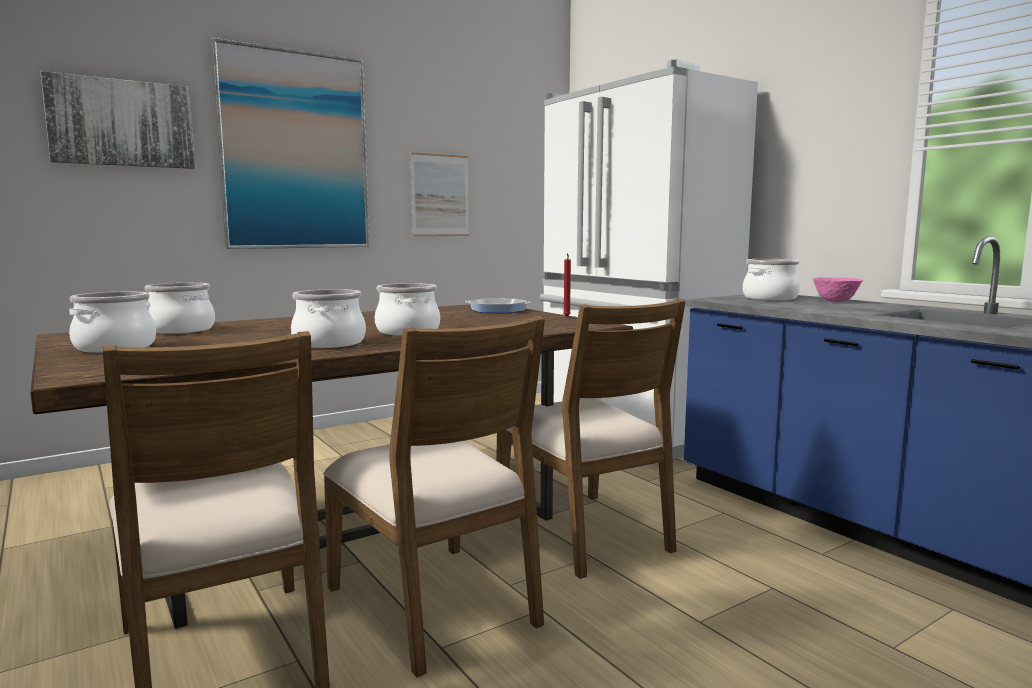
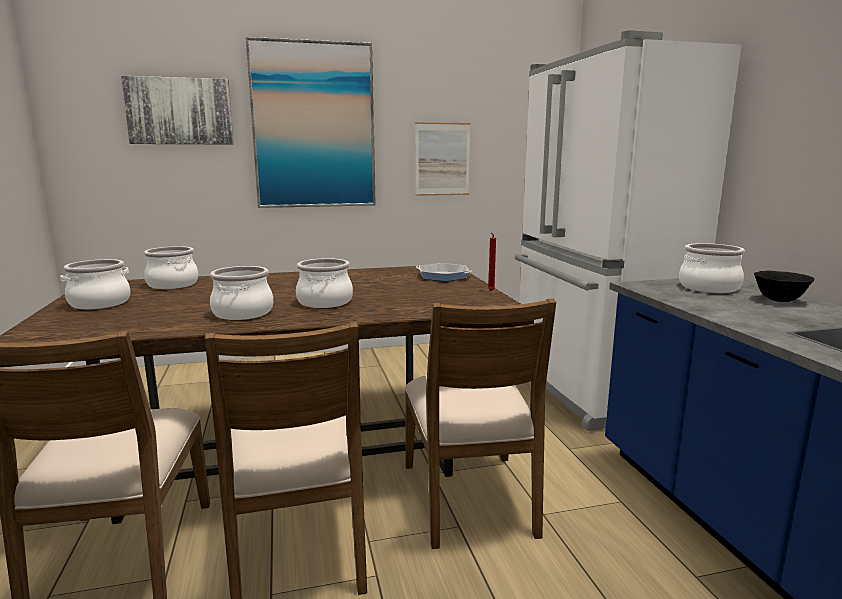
camera: 20 degrees right, 5 degrees up
pink bowl [813,277,863,302] -> black bowl [754,271,814,302]

